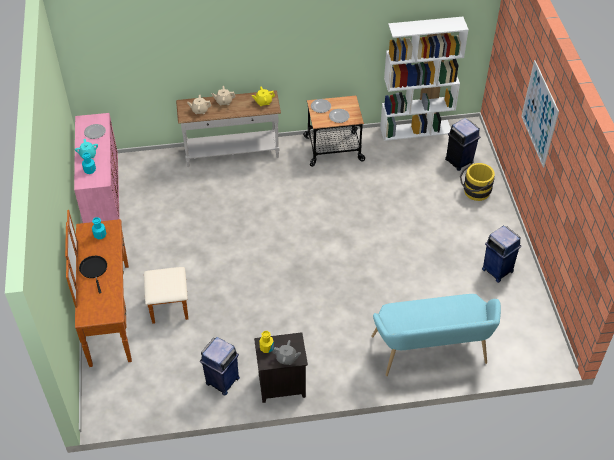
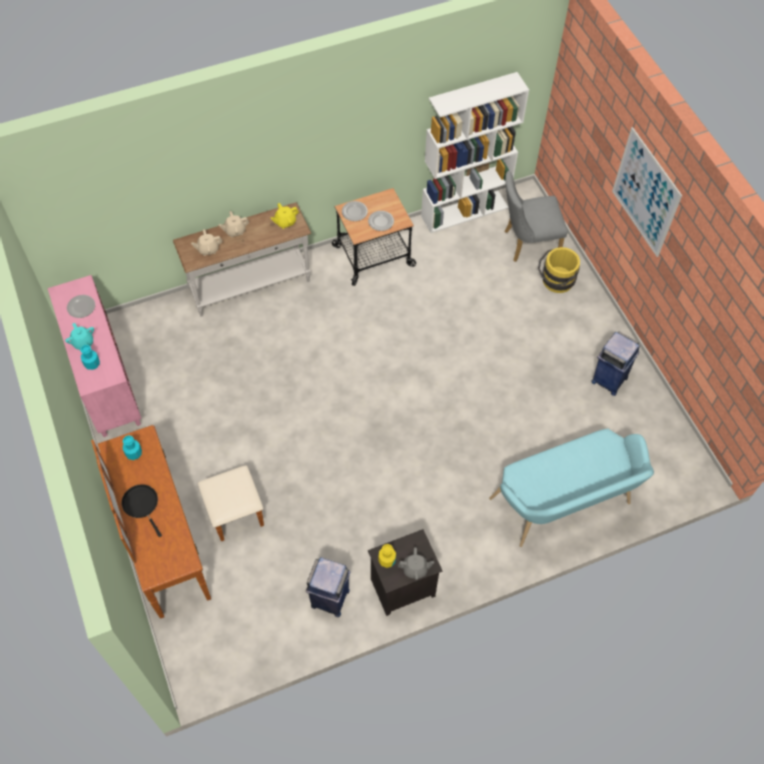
camera: 15 degrees left, 10 degrees up
blue trash can [445,118,480,171] -> grey chair [505,171,568,262]

